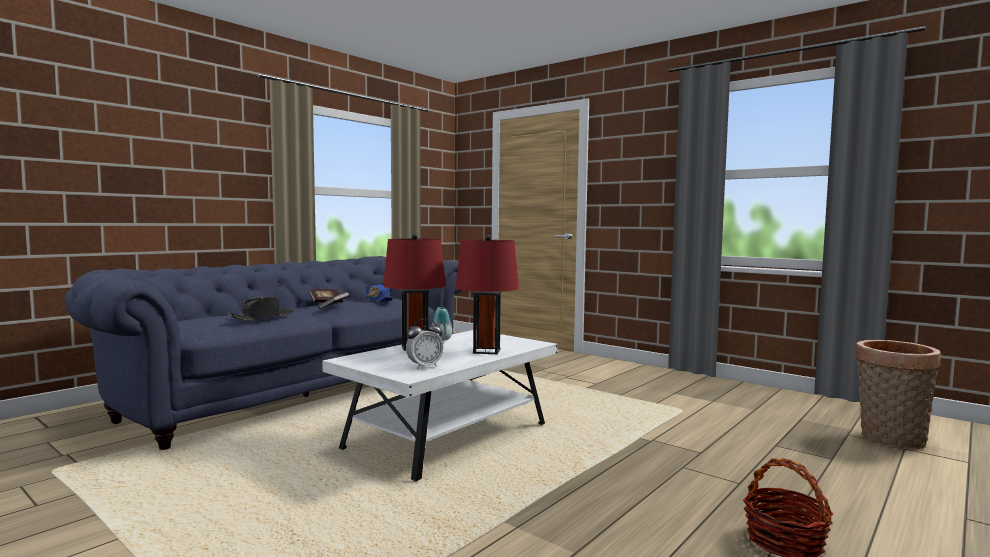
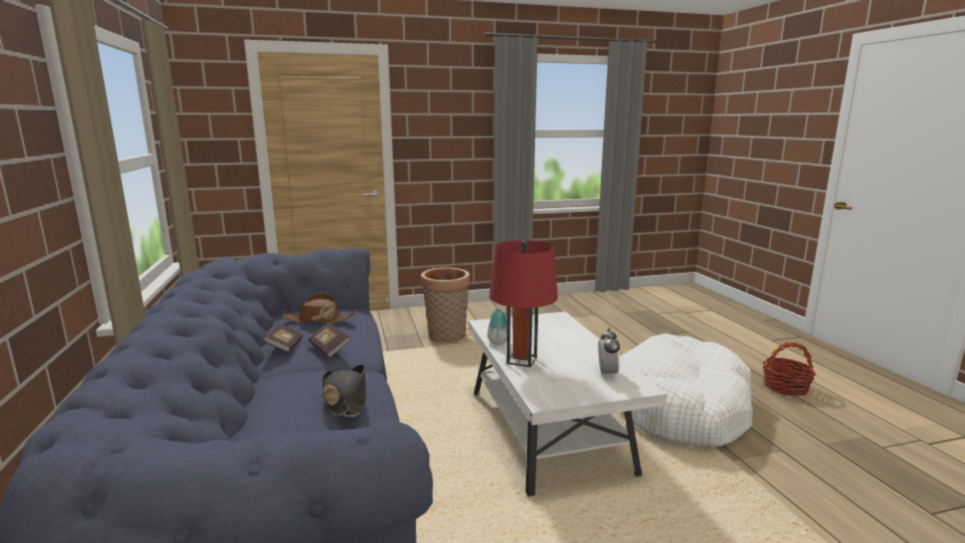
camera: 55 degrees left, 10 degrees up
blue hat [366,283,393,302] -> brown hat [282,292,356,323]
red table lamp [456,235,519,354] -> none
basket [856,340,941,449] -> basket moved to [421,267,470,343]
none -> white dog bed [621,333,753,446]

